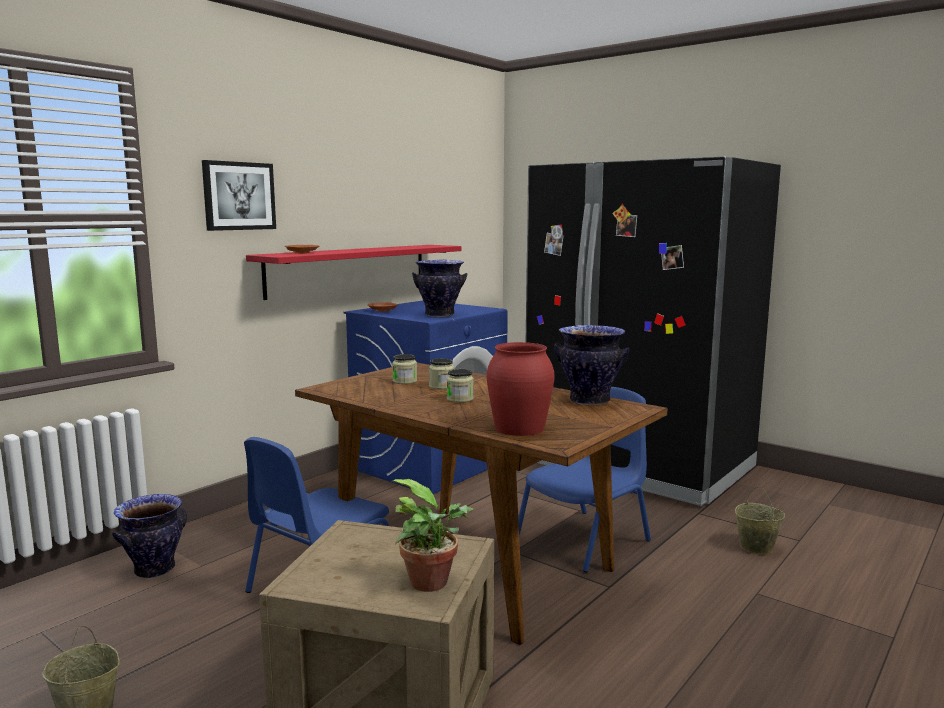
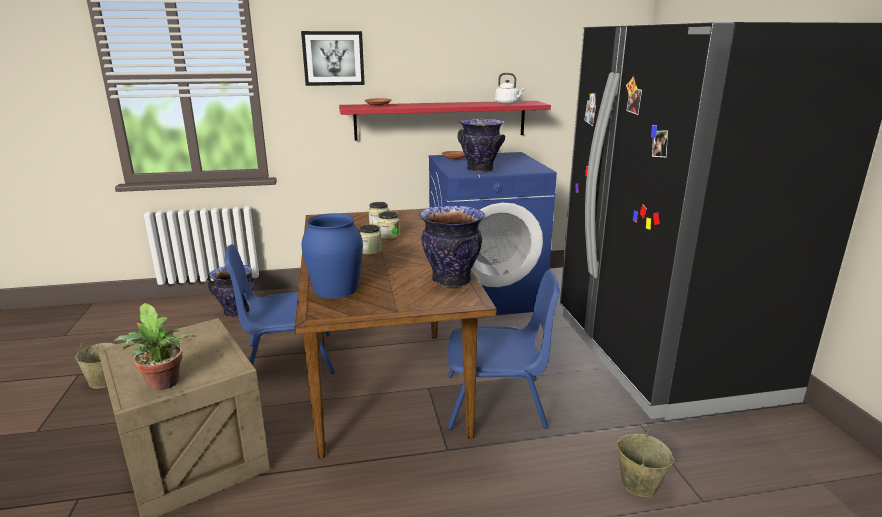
camera: 40 degrees right, 10 degrees up
red vase [487,342,555,436] -> blue vase [301,213,363,299]
none -> white kettle [495,73,525,104]

